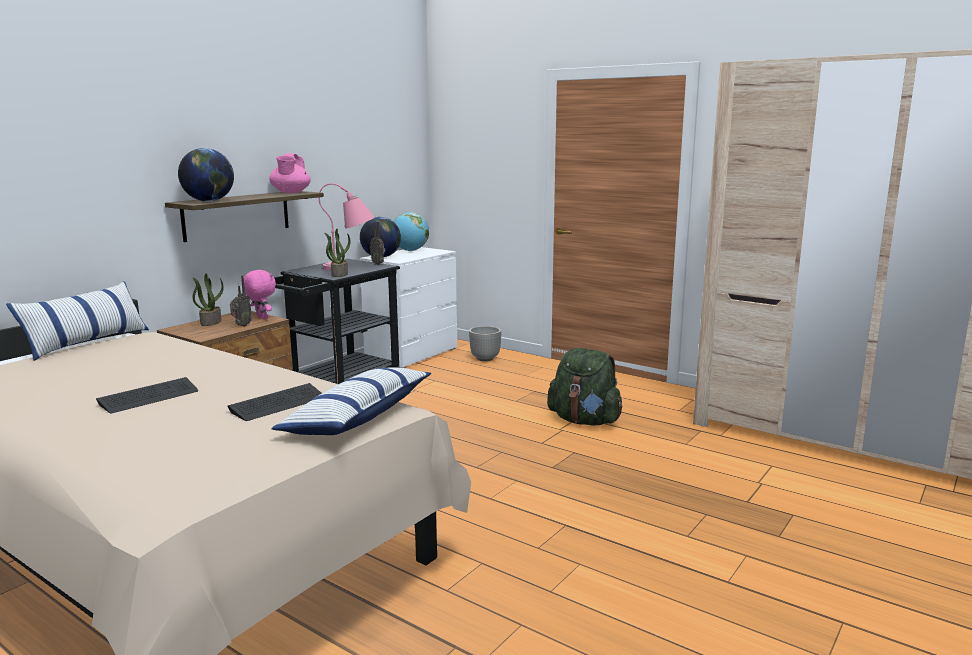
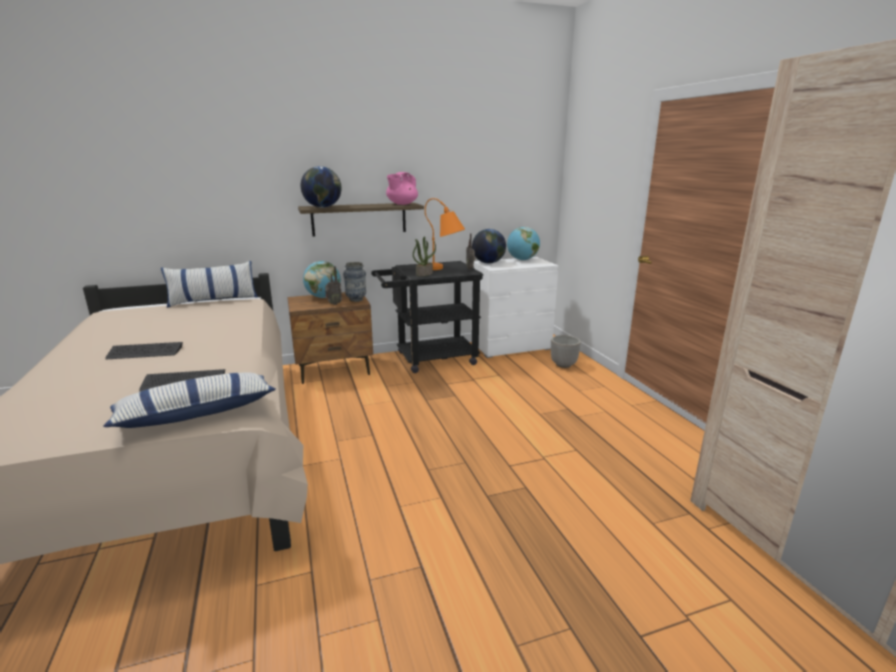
camera: 35 degrees right, 5 degrees up
potted plant [193,273,224,326] -> globe [303,261,341,298]
pink plush toy [244,270,276,319] -> vase [343,262,366,302]
pink table lamp [319,183,375,270] -> orange table lamp [425,198,465,270]
green backpack [547,348,623,426] -> none

